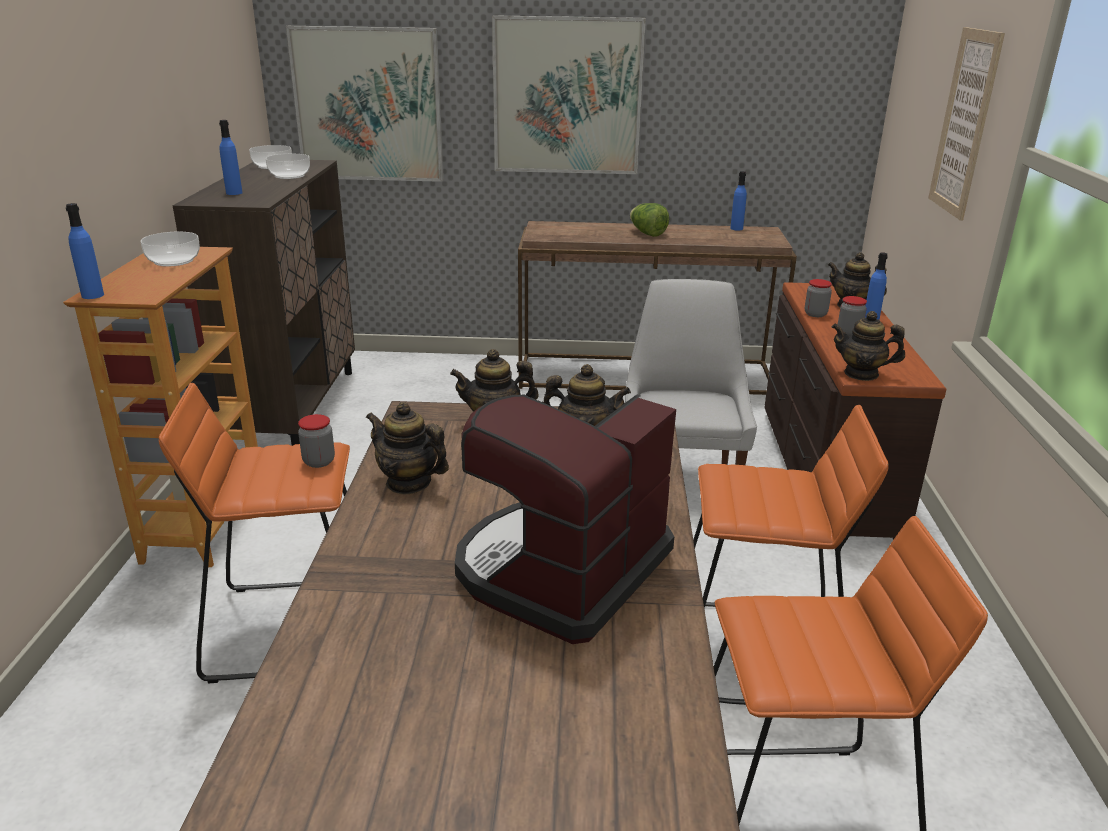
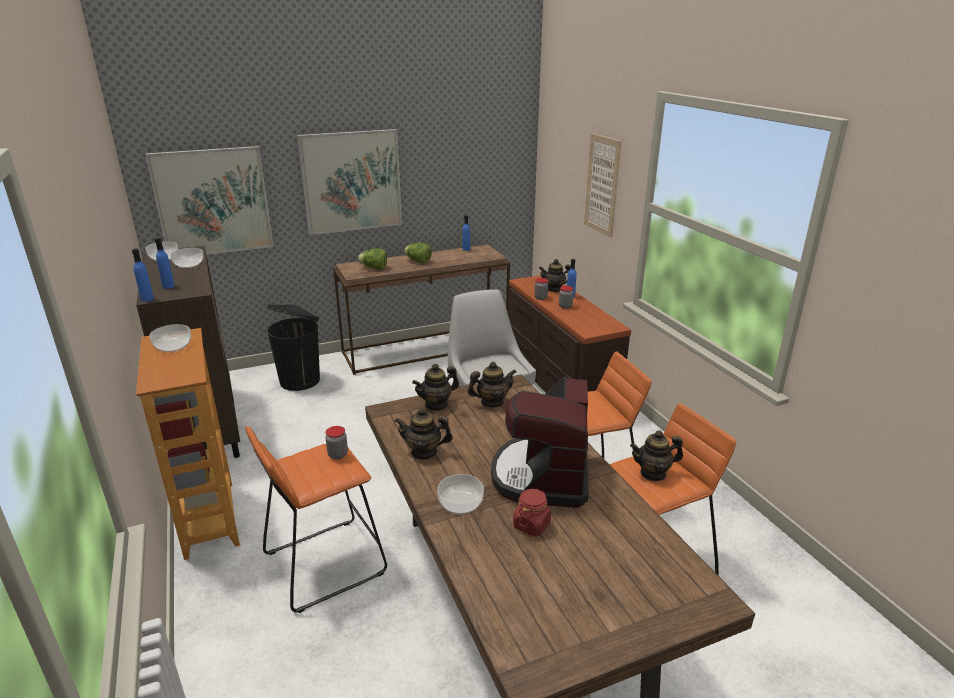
camera: 25 degrees left, 0 degrees up
blue bottle [66,203,104,299] -> blue bottle moved to [132,249,154,302]
teapot [832,311,905,381] -> teapot moved to [630,430,683,481]
none -> black trash can [267,304,320,391]
none -> lettuce [358,248,387,269]
none -> bowl [437,474,484,515]
none -> red jar [513,489,551,537]

